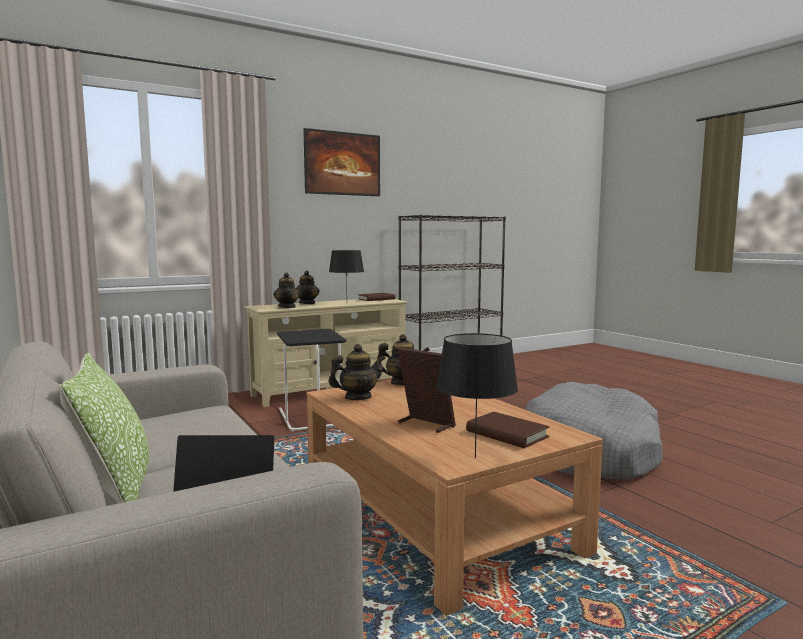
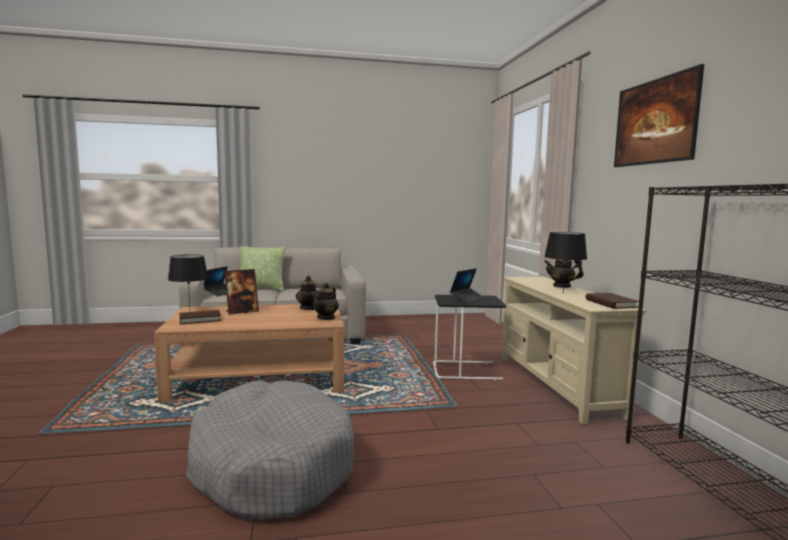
camera: 110 degrees right, 0 degrees up
teapot [273,273,300,308] -> none
none -> laptop [450,268,487,304]

